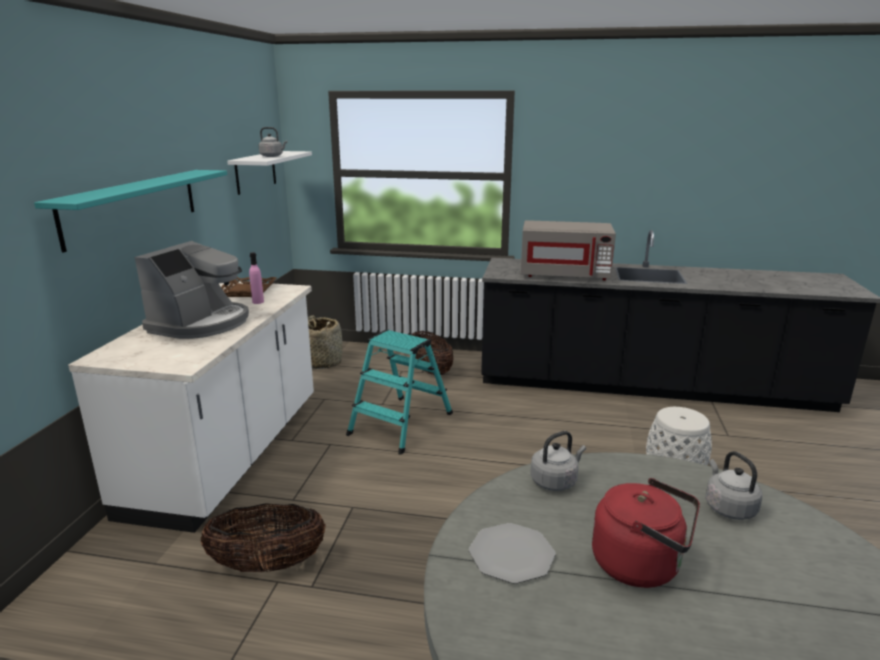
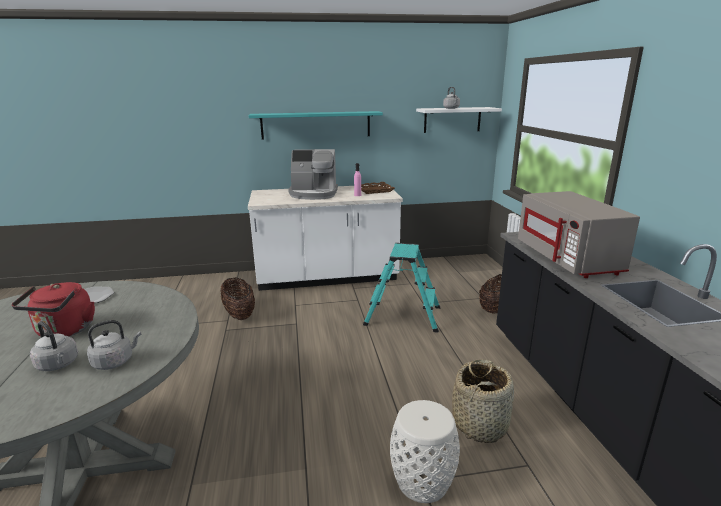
camera: 70 degrees right, 0 degrees up
basket [308,315,342,369] -> basket moved to [452,360,514,443]
grey kettle [530,431,586,491] -> grey kettle moved to [30,321,78,371]

